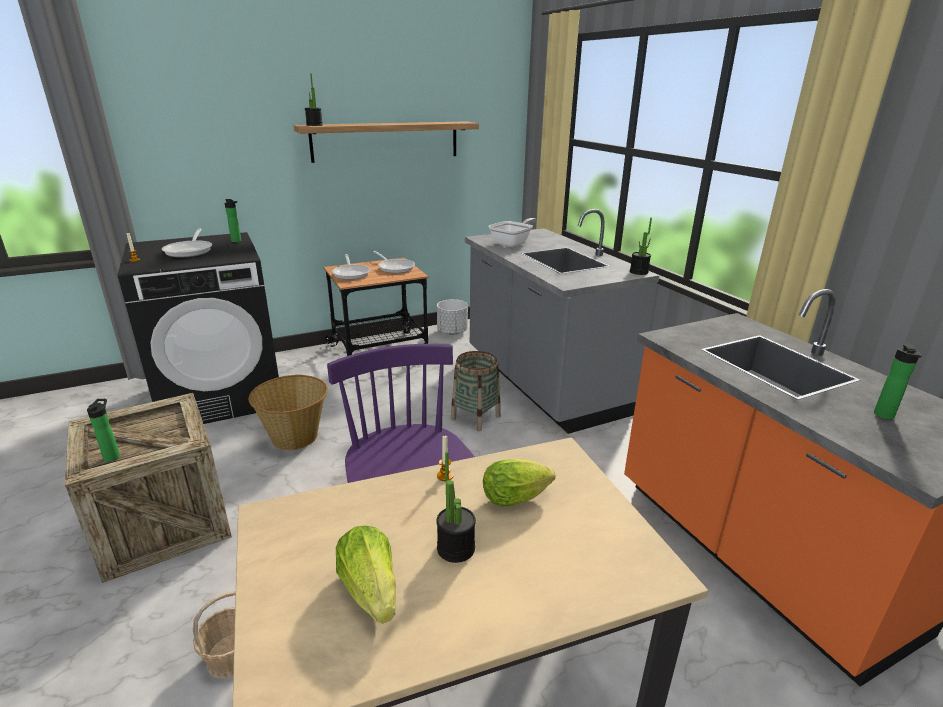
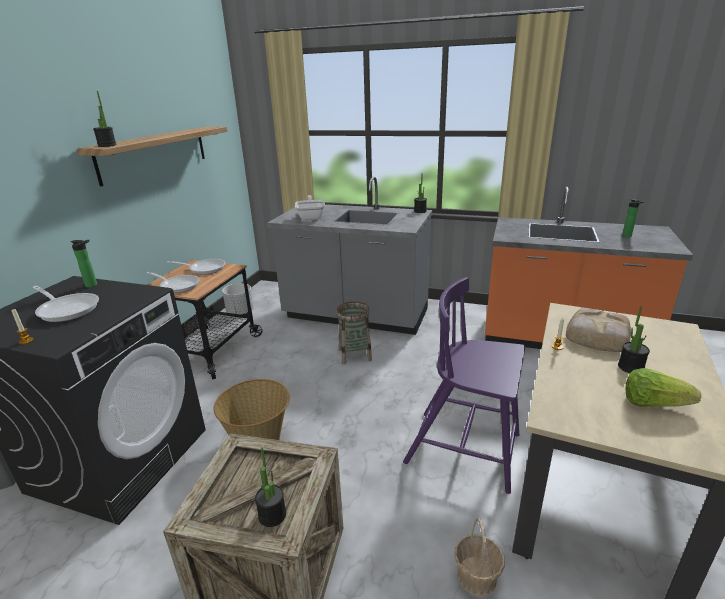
camera: 45 degrees left, 0 degrees up
bottle [87,399,120,462] -> potted plant [255,447,286,527]
lettuce [483,459,555,507] -> bread [566,308,631,352]

